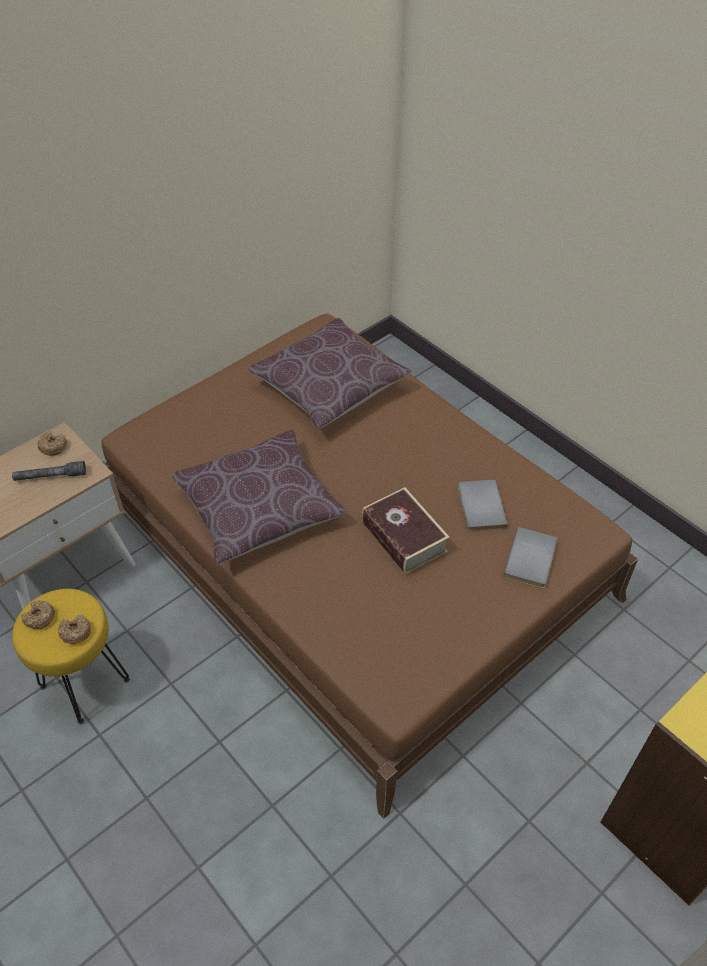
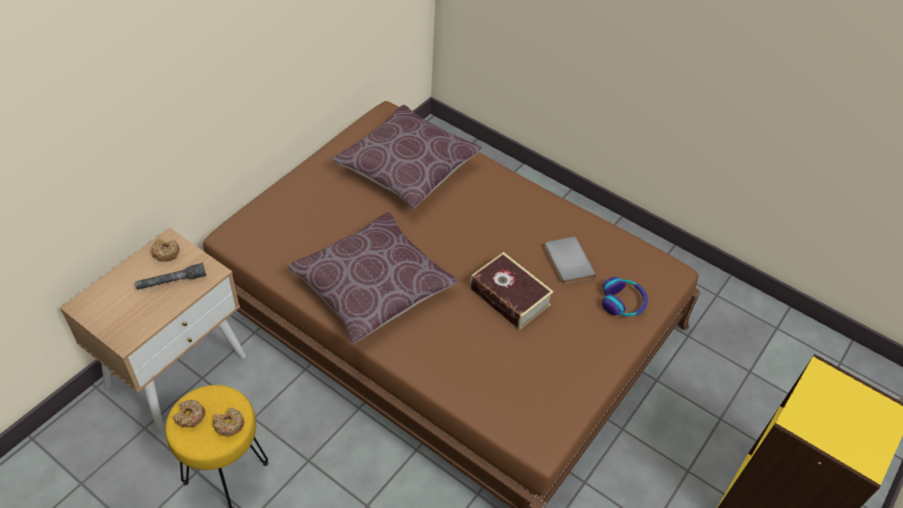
camera: 15 degrees left, 0 degrees up
grey book [503,527,557,588] -> headphones [602,277,648,316]

